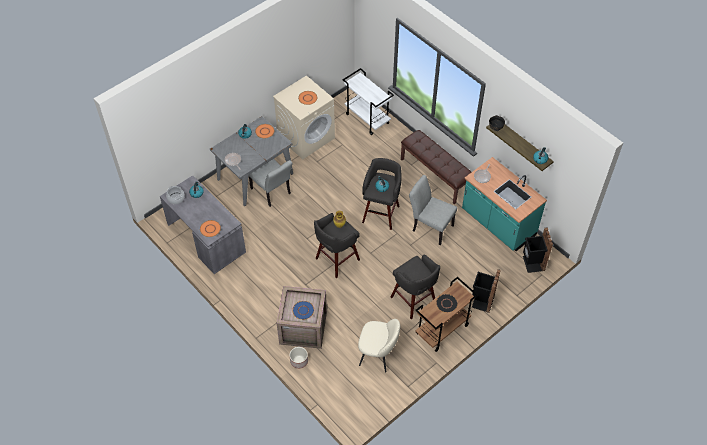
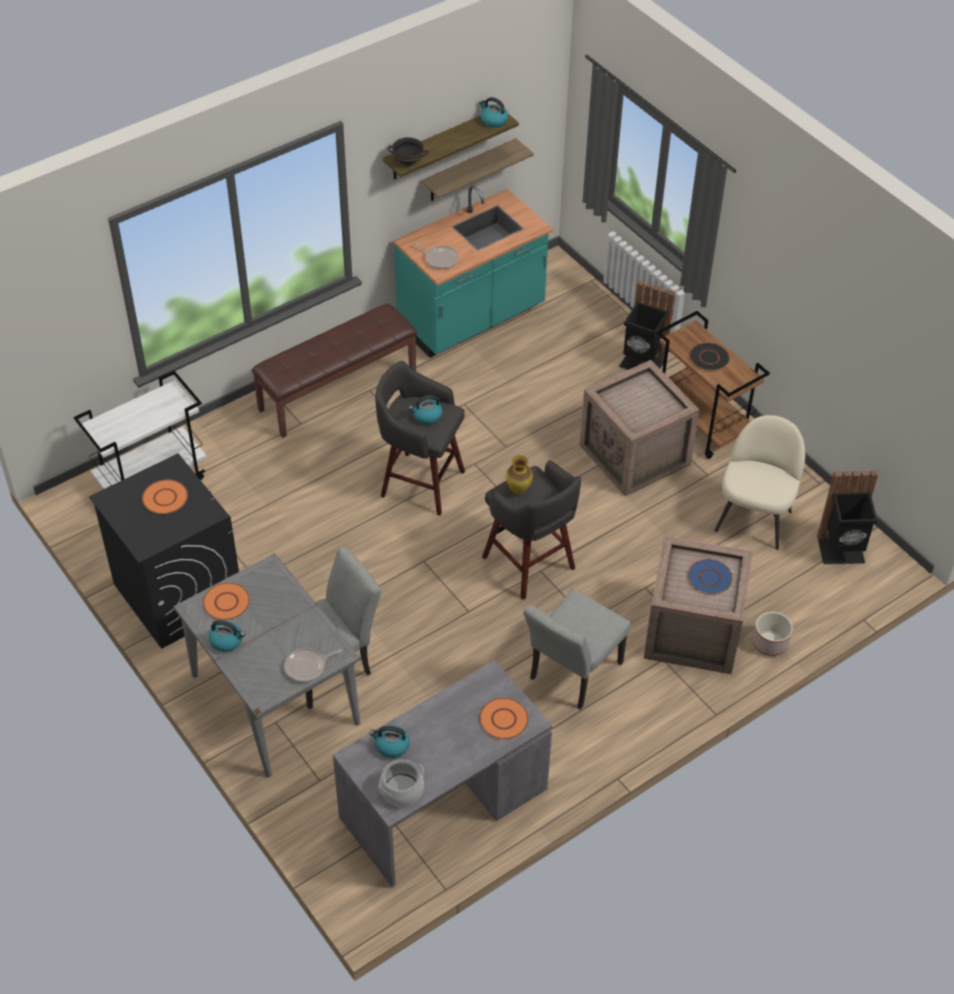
camera: 85 degrees left, 5 degrees down
beige washing machine [273,76,335,159] -> black washing machine [89,453,239,649]
grey stool [391,255,440,320] -> crate [580,360,699,496]
grey chair [409,175,457,245] -> grey chair moved to [523,589,630,710]
black trash can [523,227,553,273] -> black trash can moved to [817,471,878,564]
none -> shelf [421,138,534,201]

